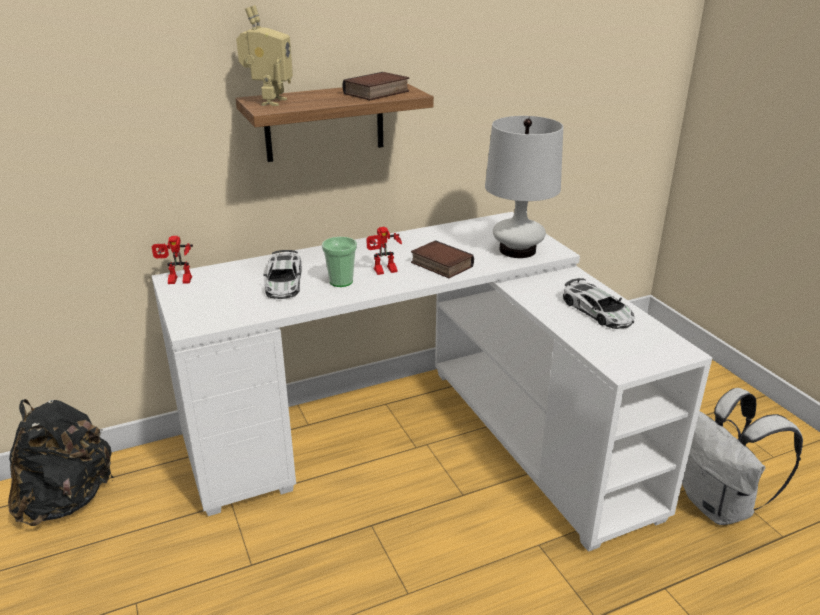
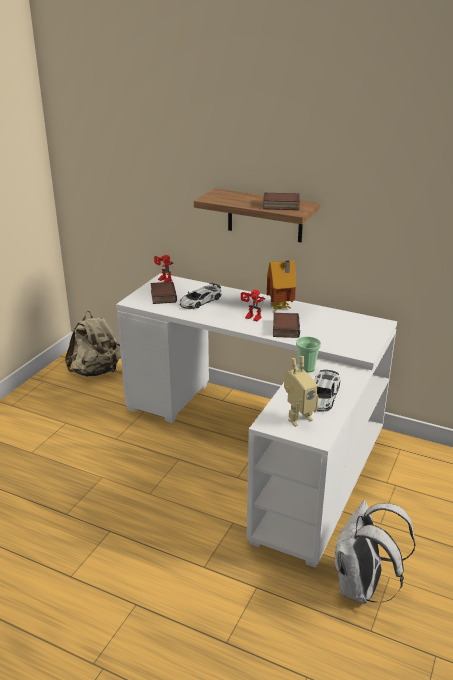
camera: 50 degrees right, 0 degrees up
black backpack [8,399,114,526] -> beige backpack [65,311,121,377]
toy robot [236,5,293,106] -> toy robot moved to [284,356,318,427]
cup [322,237,357,287] -> cup moved to [296,336,321,373]
white table lamp [485,116,563,258] -> none
none -> book [150,282,177,304]
none -> toy house [267,260,296,310]

